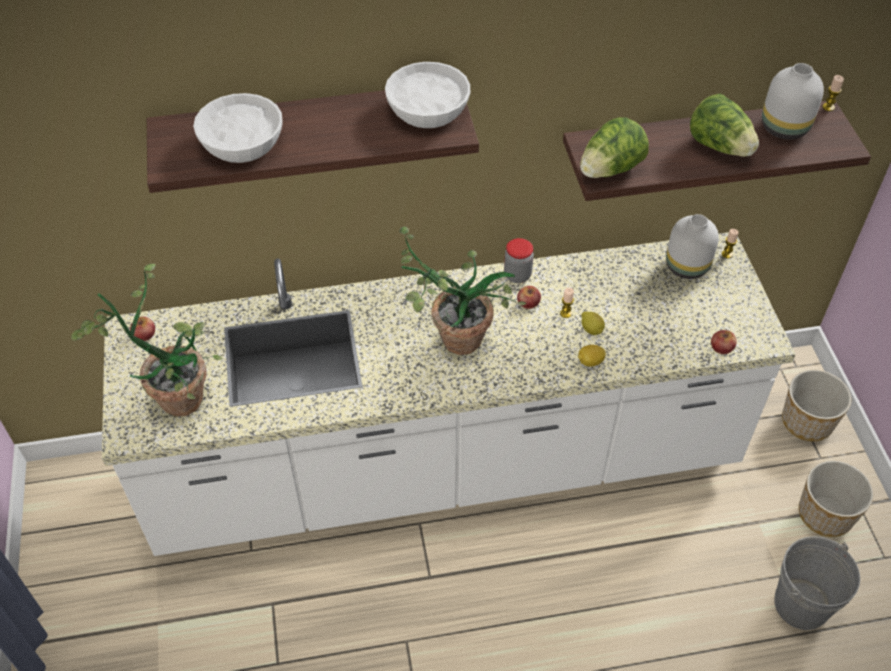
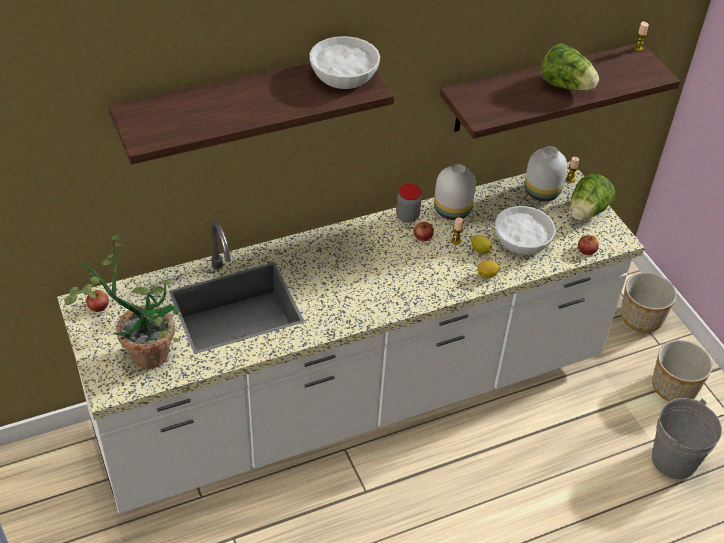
camera: 15 degrees left, 5 degrees down
white bowl [193,93,283,163] -> white bowl moved to [495,206,556,255]
potted plant [399,227,526,355] -> none
lettuce [580,117,649,178] -> lettuce moved to [571,174,615,220]
white vase [762,63,824,140] -> white vase moved to [434,164,476,220]

